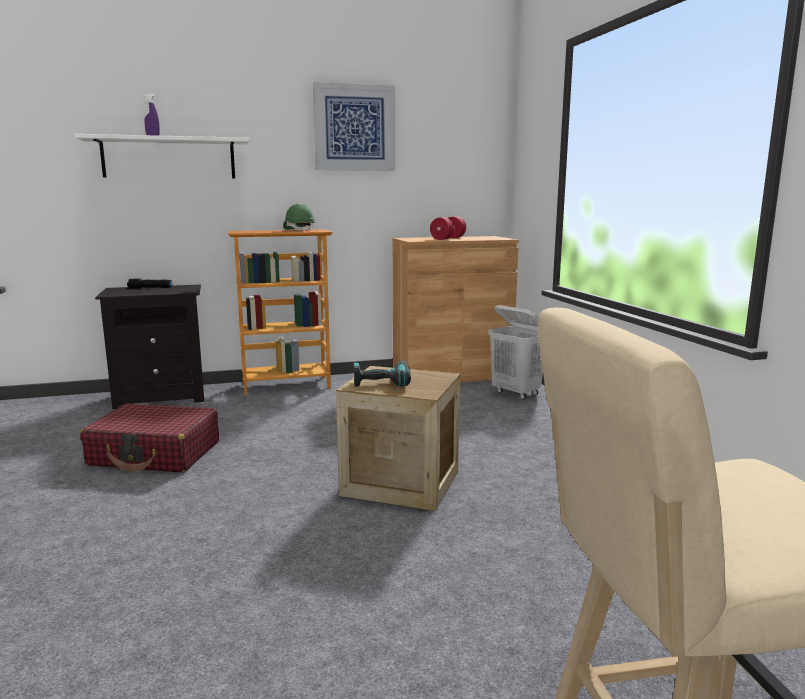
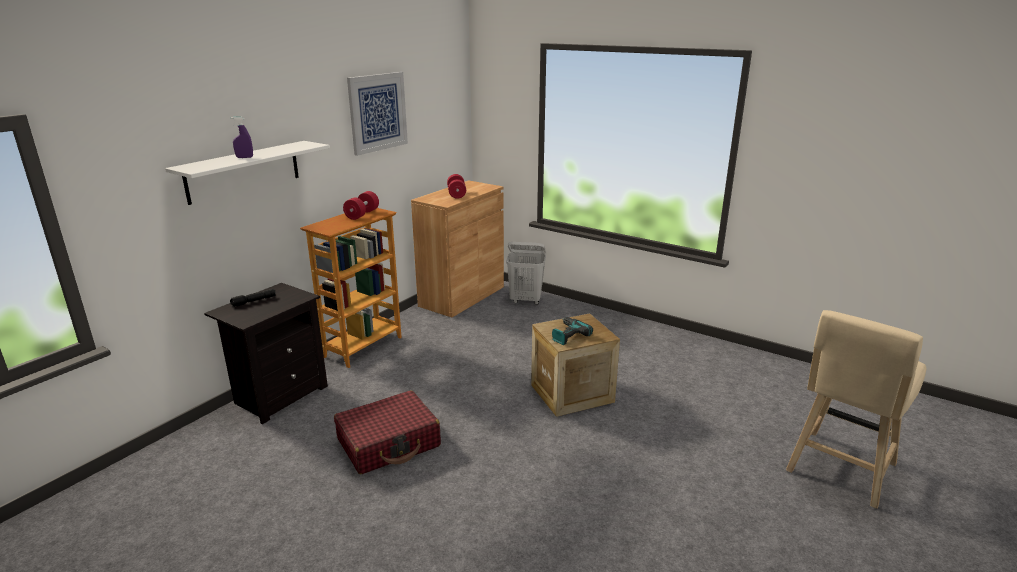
camera: 40 degrees left, 10 degrees up
green hard hat [283,204,315,232] -> red dumbbell [343,191,379,220]

